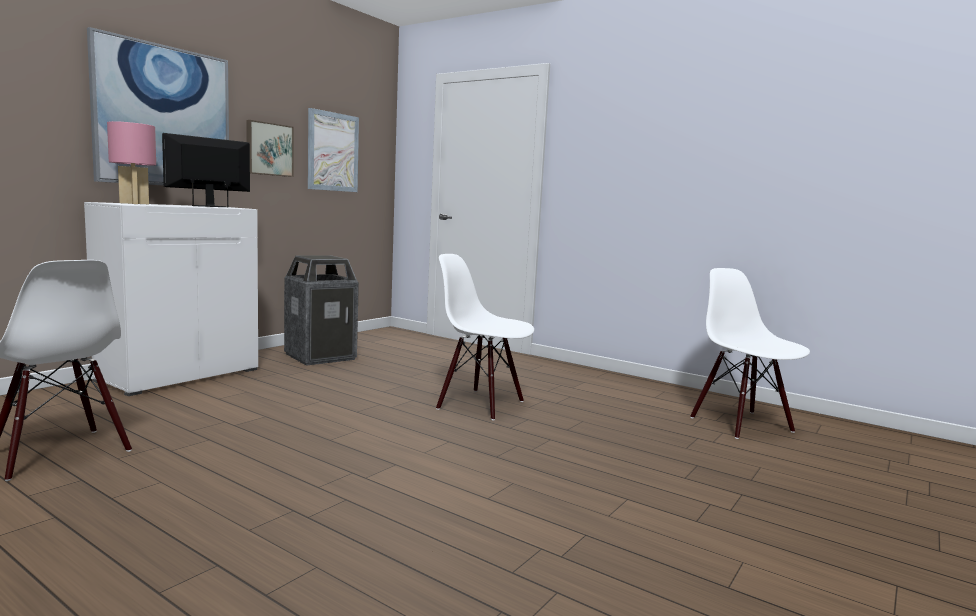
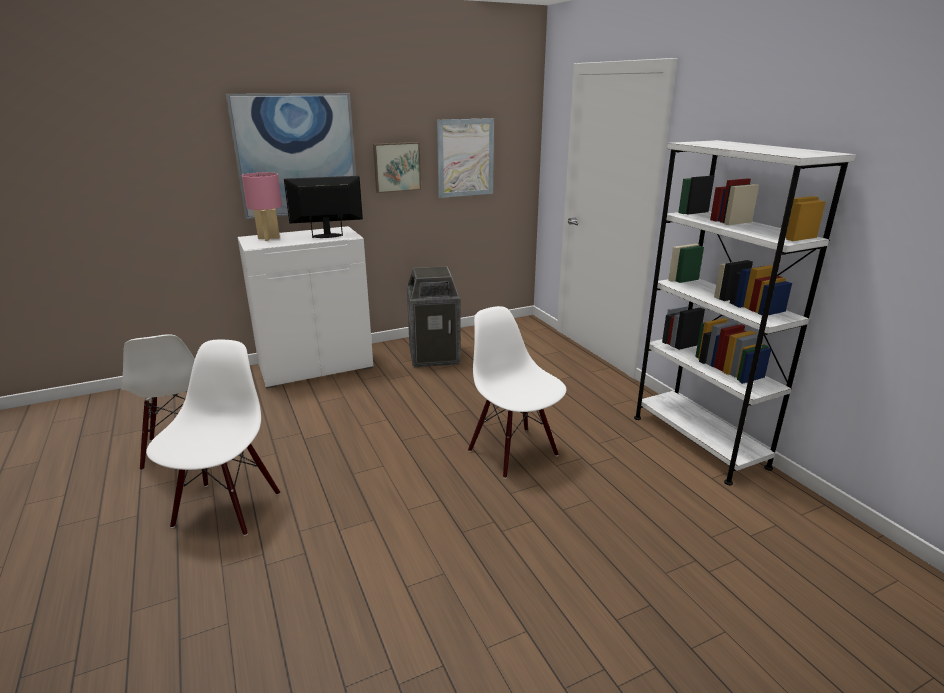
camera: 30 degrees right, 15 degrees up
white chair [690,268,810,439] -> white chair moved to [146,340,280,536]
none -> white bookcase [634,140,856,485]

